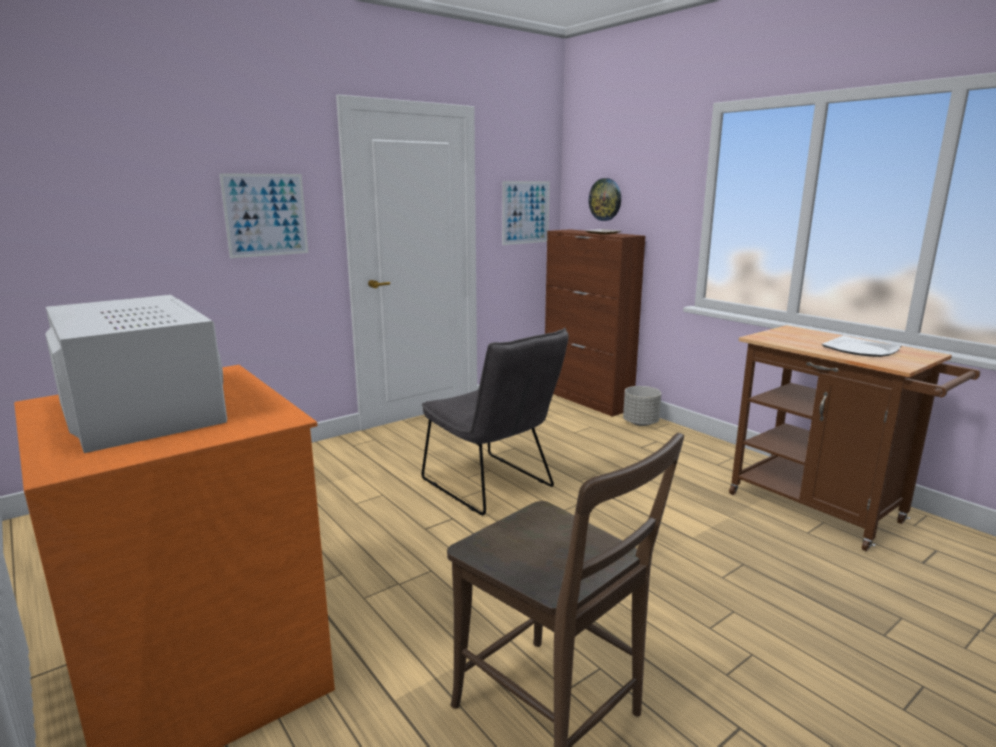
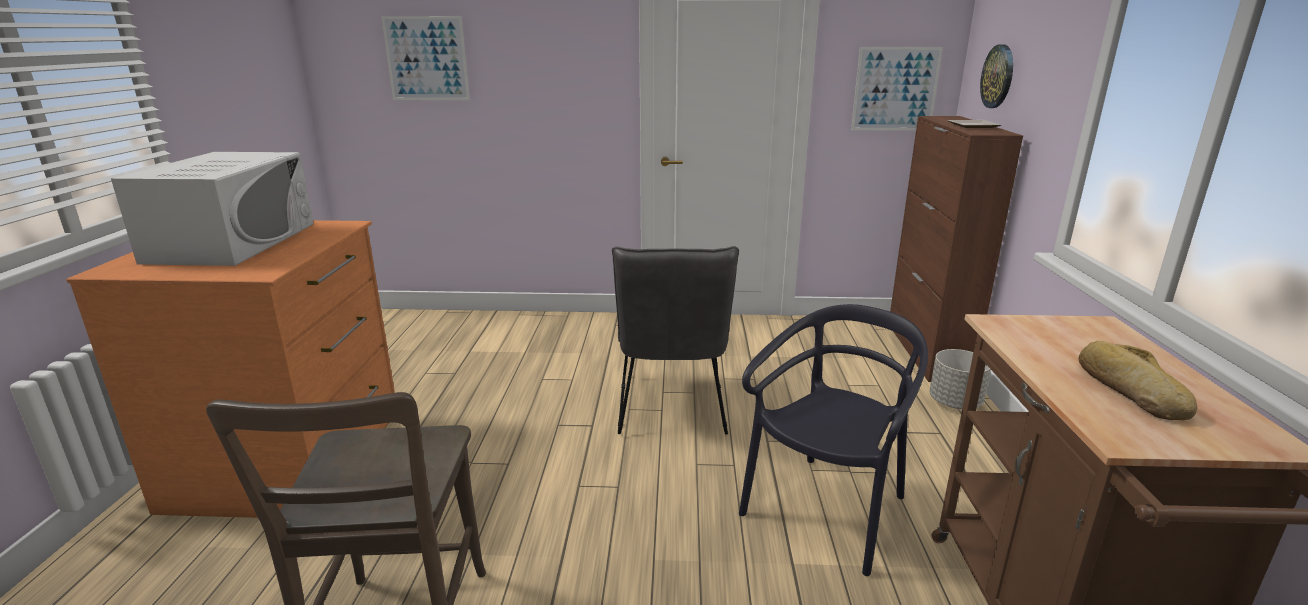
camera: 40 degrees right, 5 degrees up
picture [219,173,308,258] -> picture moved to [381,16,470,100]
plate [821,336,901,357] -> bread [1079,341,1197,420]
none -> black chair [739,304,928,576]

